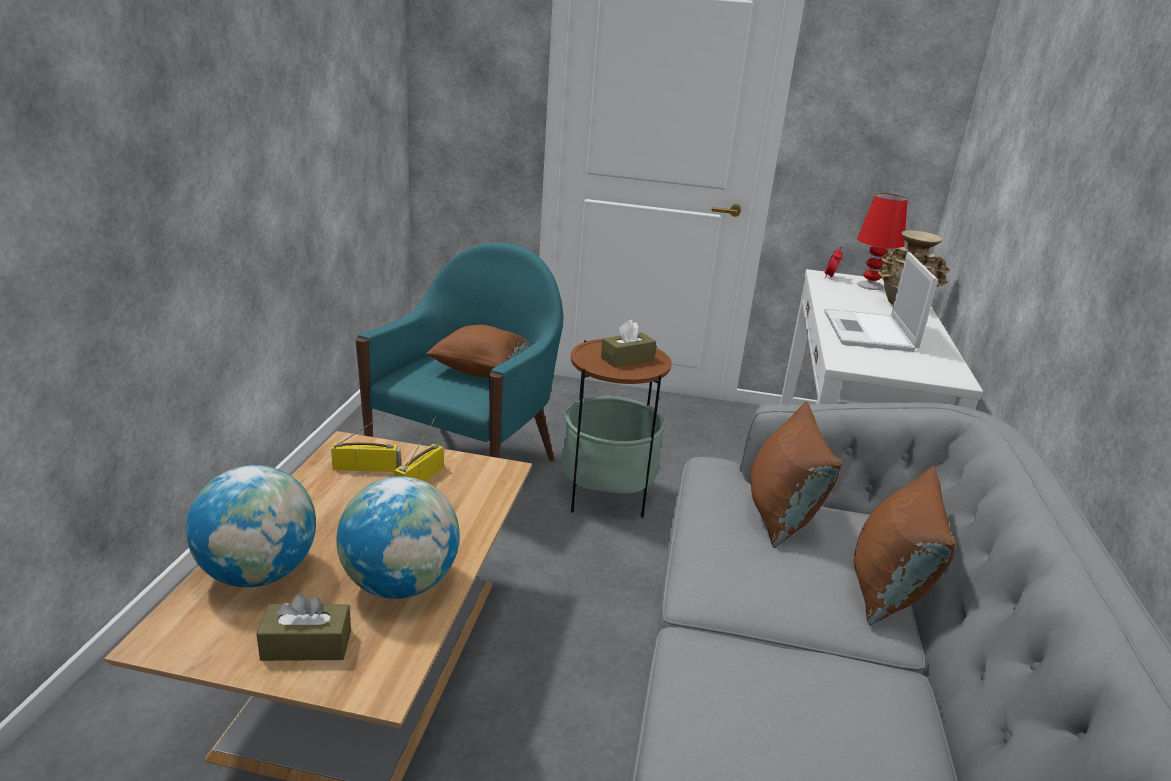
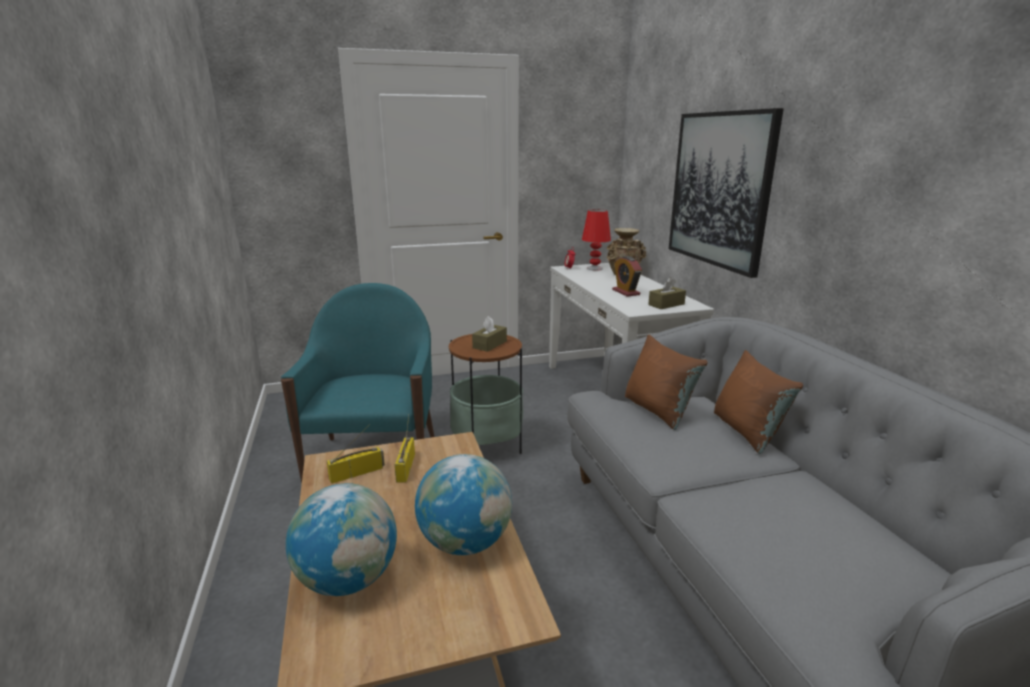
camera: 25 degrees left, 5 degrees down
brown tissue box [257,593,351,661] -> brown tissue box moved to [648,277,686,309]
brown pillow [426,325,530,377] -> none
laptop [824,252,938,352] -> alarm clock [612,256,642,297]
none -> picture [669,108,784,278]

